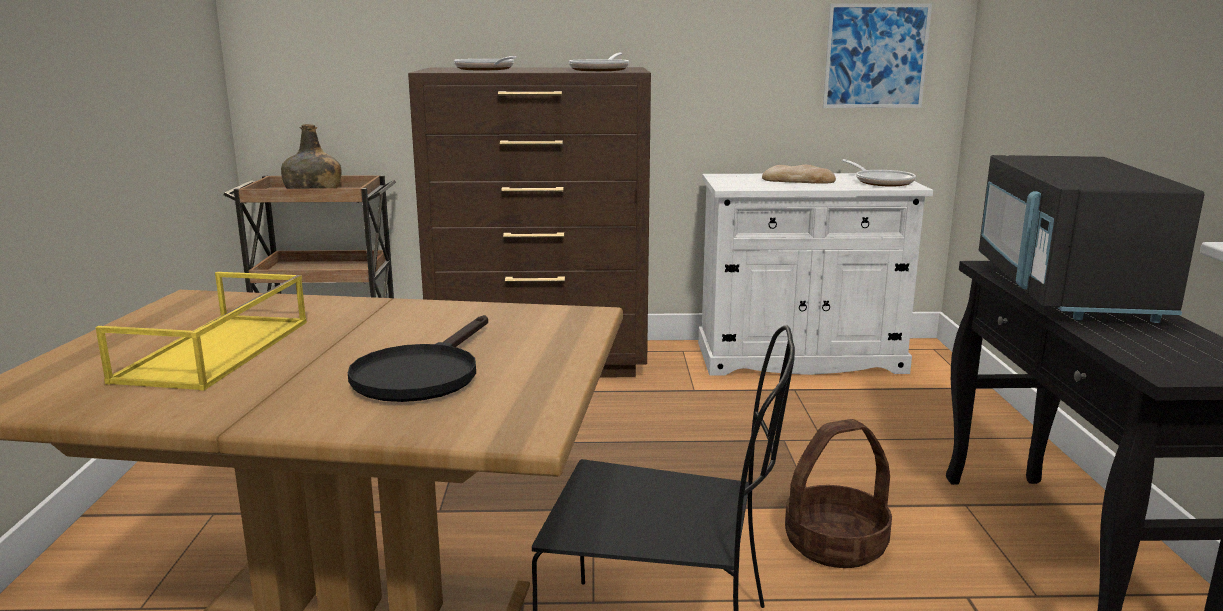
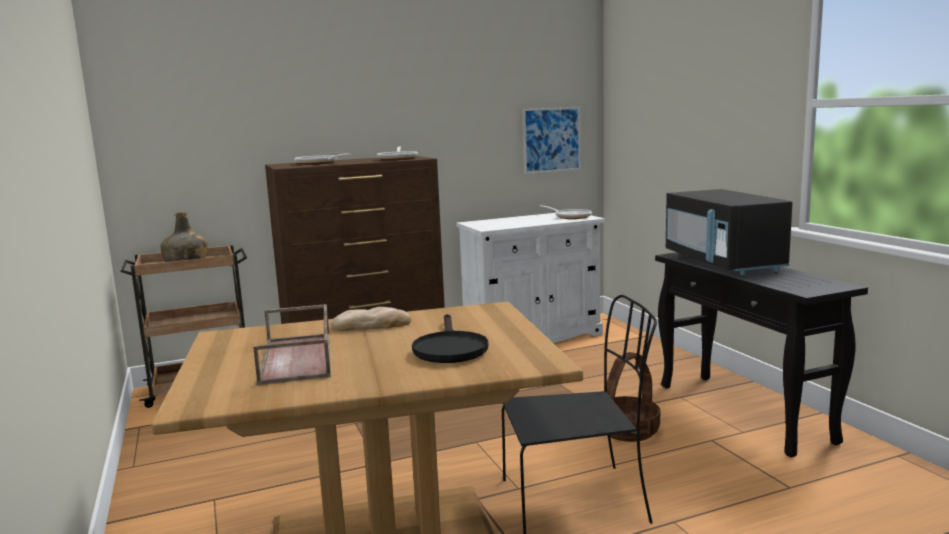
camera: 20 degrees left, 5 degrees down
yellow tray [95,272,307,391] -> brown tray [253,304,331,385]
bread [762,165,836,184] -> bread moved to [330,307,411,331]

